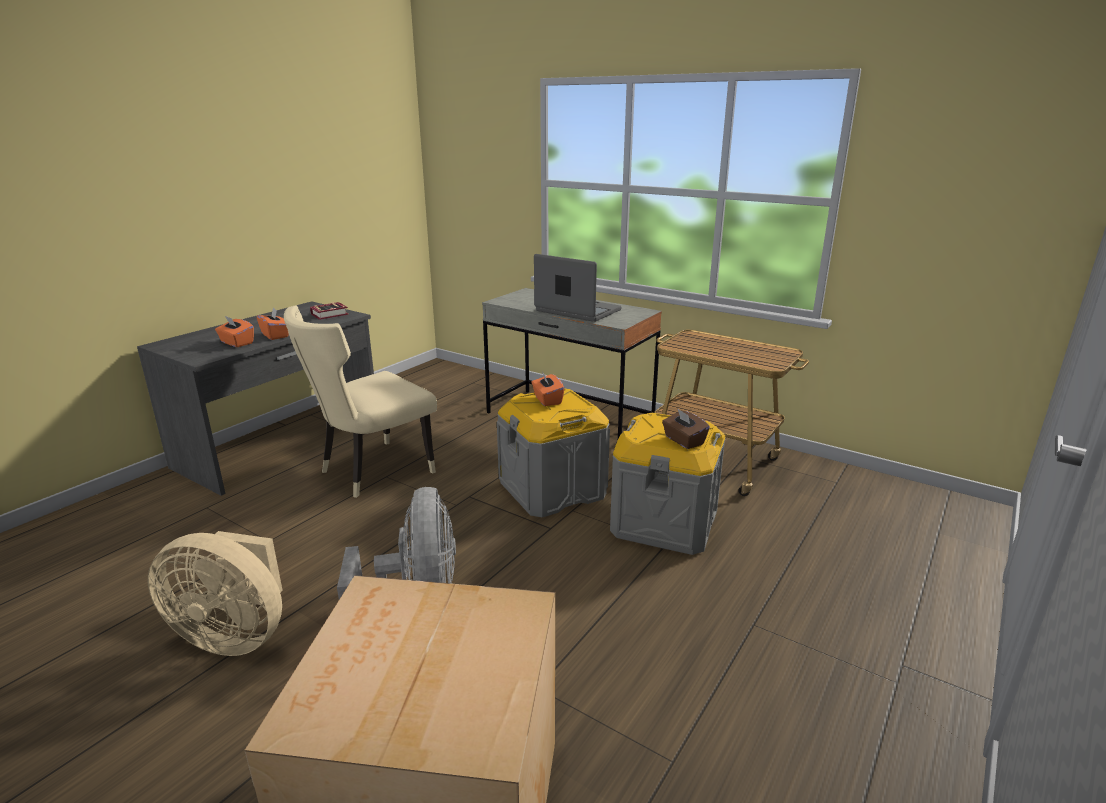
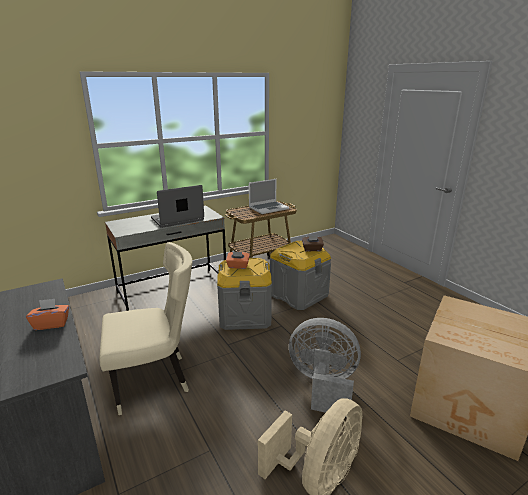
camera: 65 degrees left, 0 degrees up
orange tissue box [215,315,254,347] -> none
beige chair [284,305,437,498] -> beige chair turned 90 degrees counterclockwise [100,242,193,415]
book [310,302,349,320] -> none
none -> laptop [249,179,289,214]

